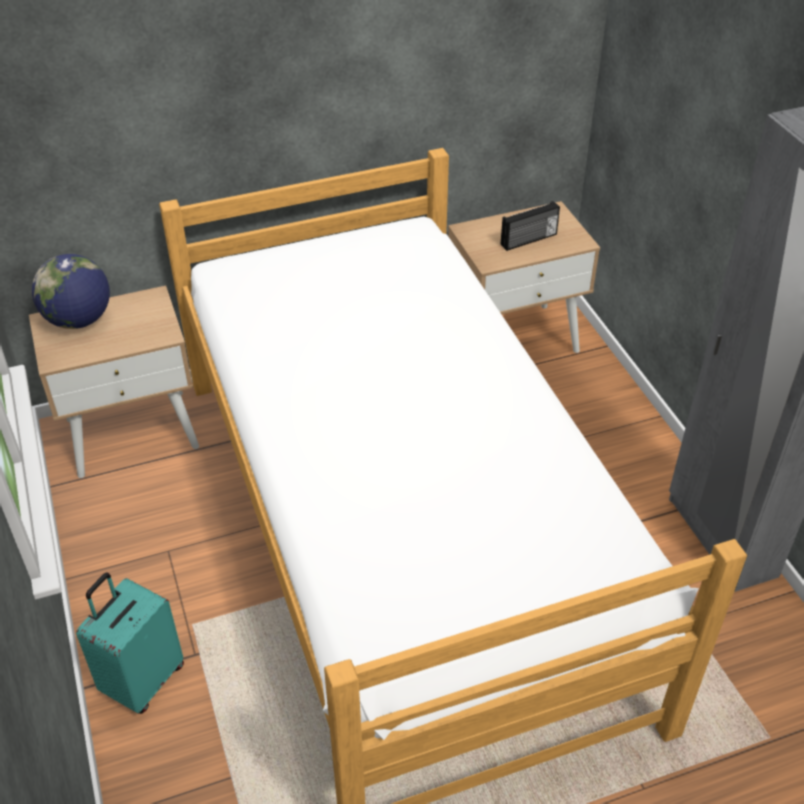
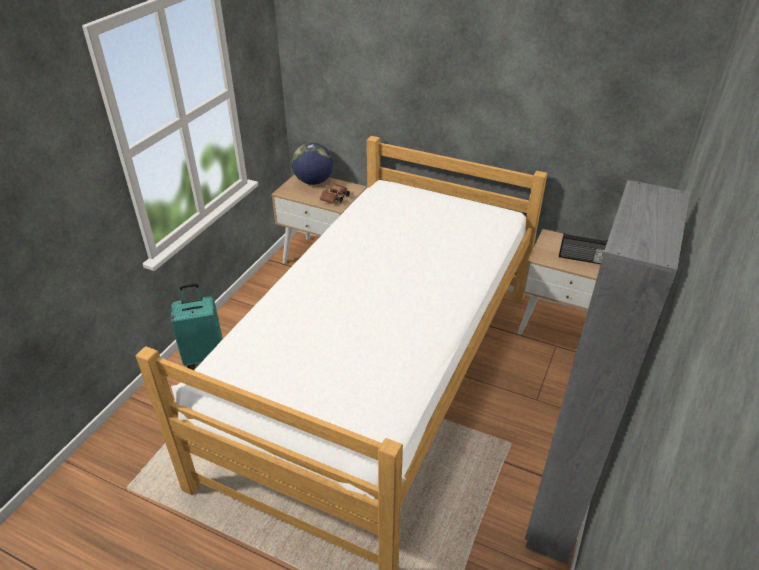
camera: 45 degrees right, 5 degrees down
none -> brown binoculars [320,183,350,204]

